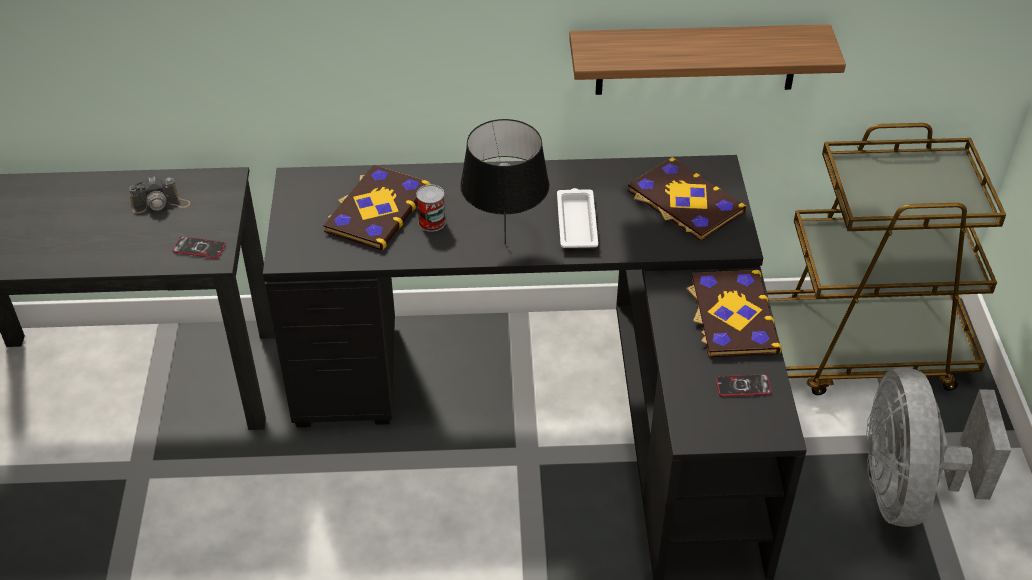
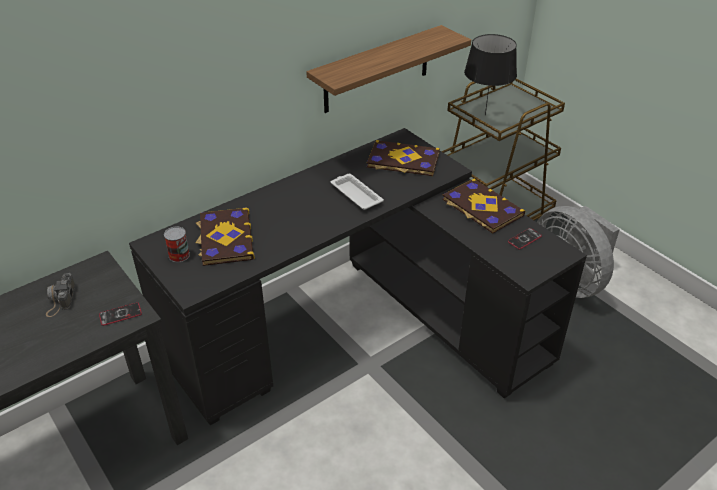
camera: 35 degrees left, 5 degrees down
camera [129,176,190,213] -> camera turned 135 degrees clockwise [46,273,75,317]
can [416,185,446,232] -> can moved to [164,226,190,262]
black table lamp [460,119,549,244] -> black table lamp moved to [464,34,517,115]

